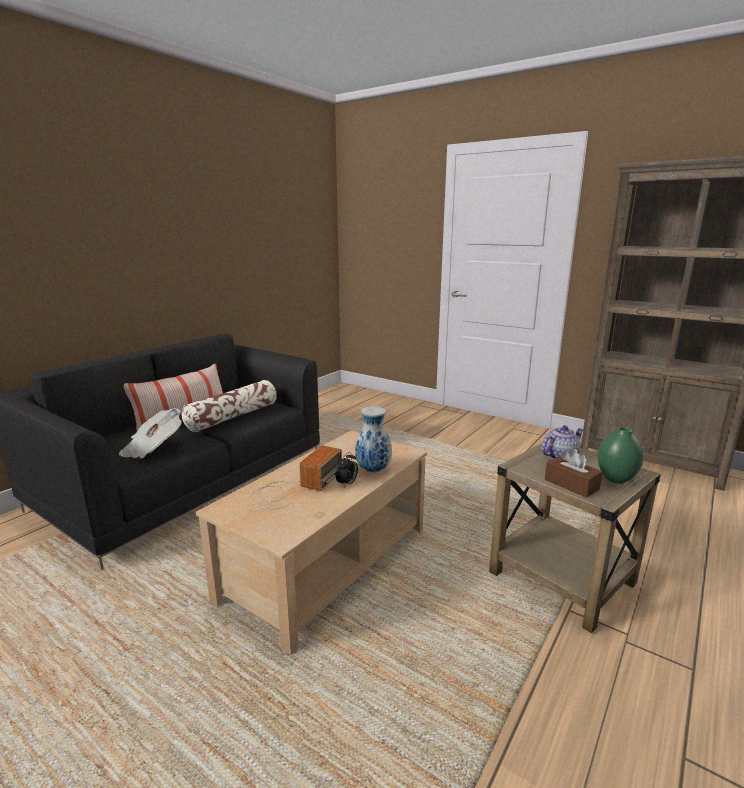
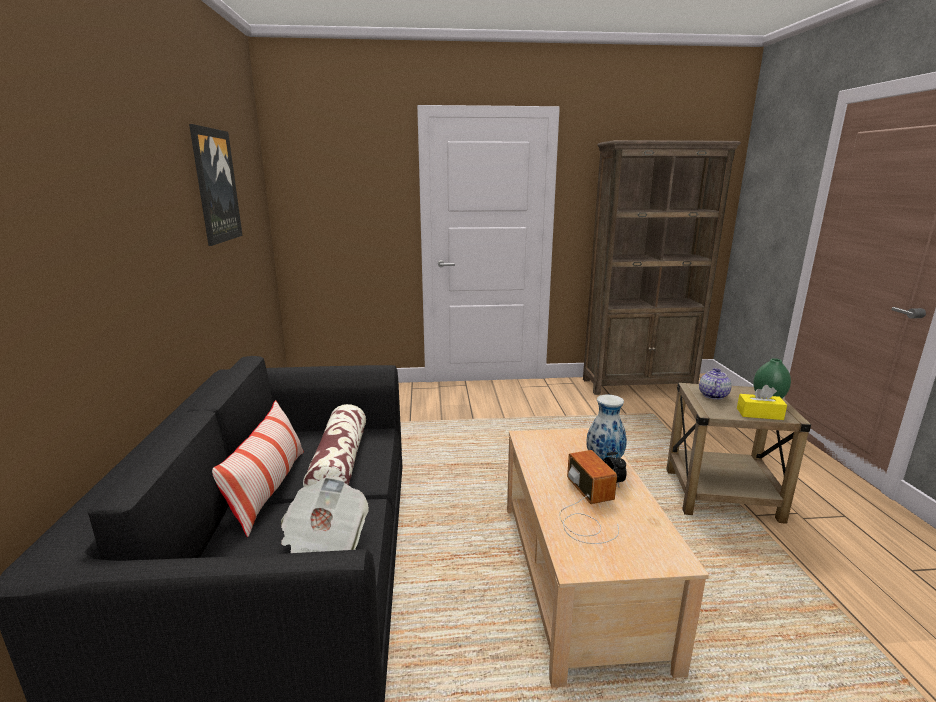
camera: 40 degrees left, 0 degrees up
brown tissue box [545,449,603,498] -> yellow tissue box [737,385,787,420]
none -> picture [189,124,243,246]

